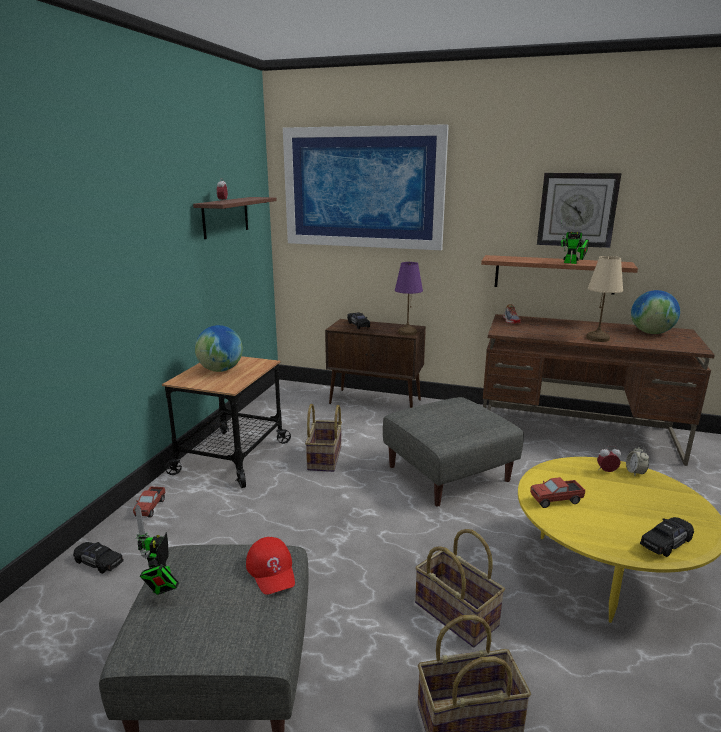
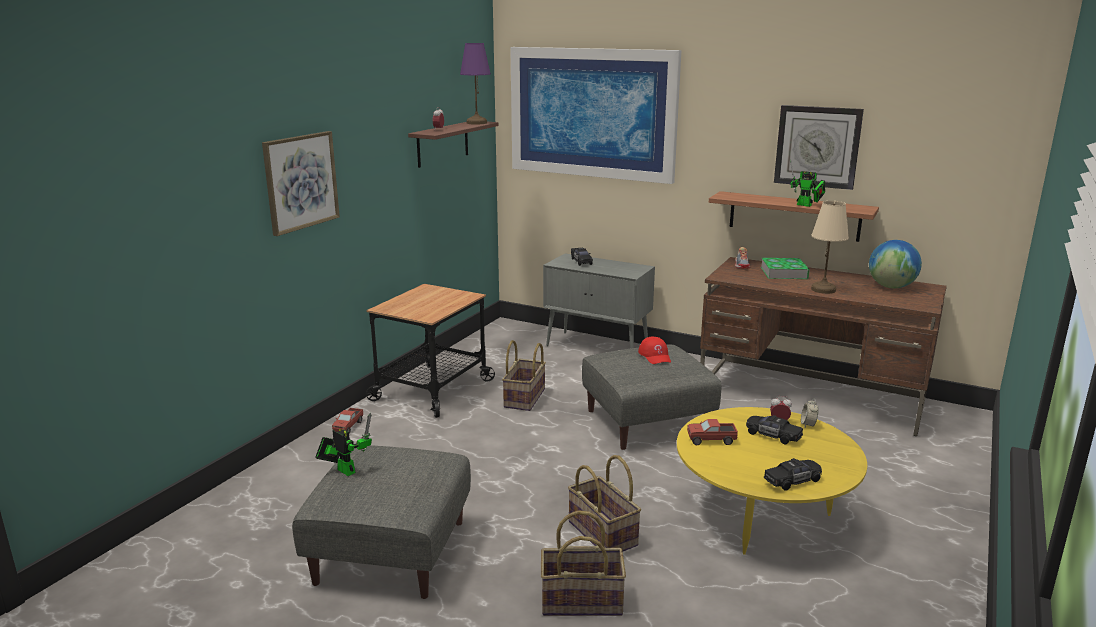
camera: 10 degrees right, 0 degrees up
black toy car [73,542,124,574] -> black toy car moved to [746,415,803,444]
toy robot [135,504,179,595] -> toy robot turned 120 degrees clockwise [315,413,372,476]
globe [195,325,243,372] -> none
red cap [246,537,295,595] -> red cap moved to [638,336,671,364]
brown cabinet [325,319,426,408] -> grey cabinet [543,253,655,349]
purple table lamp [395,262,423,336] -> purple table lamp moved to [460,43,491,125]
none -> picture [262,131,340,236]
none -> book [761,258,810,279]

